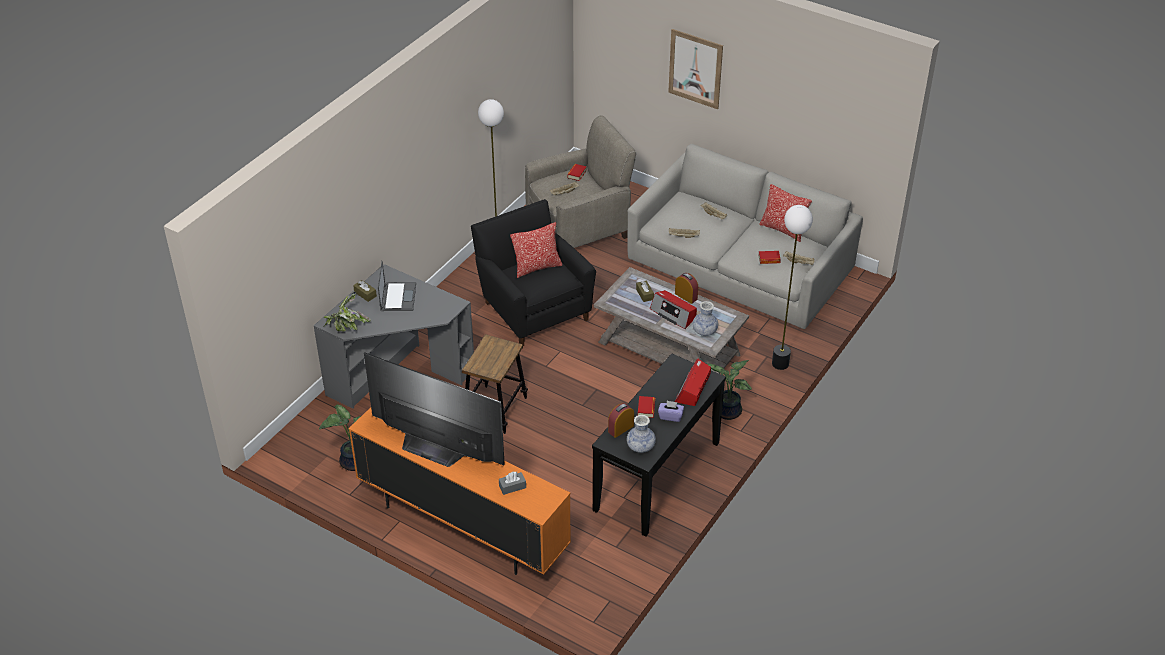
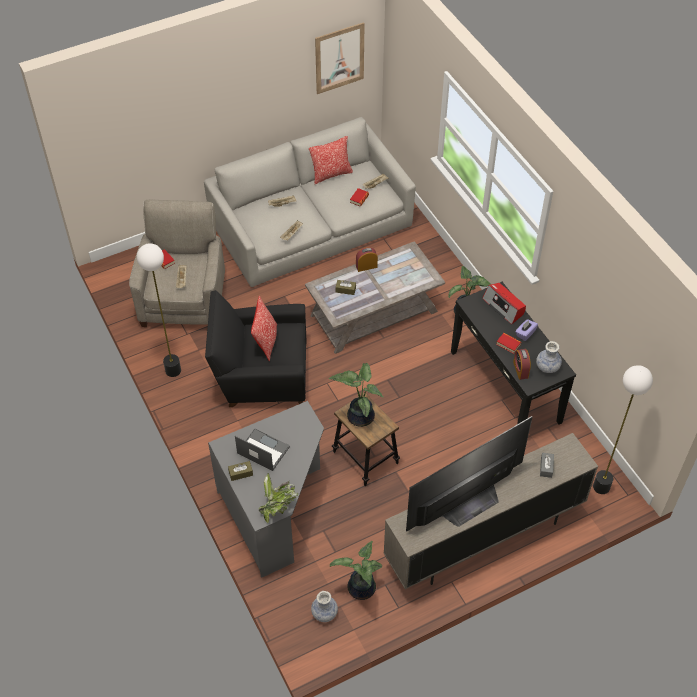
camera: 60 degrees left, 10 degrees up
orange tv stand [349,407,571,575] -> beige tv stand [383,433,598,589]
radio [650,290,697,329] -> none
picture [668,29,723,109] -> picture moved to [315,22,365,94]
vase [693,301,718,336] -> vase moved to [311,591,338,622]
floor lamp [772,205,813,370] -> floor lamp moved to [593,365,653,494]
none -> potted plant [329,363,384,427]

